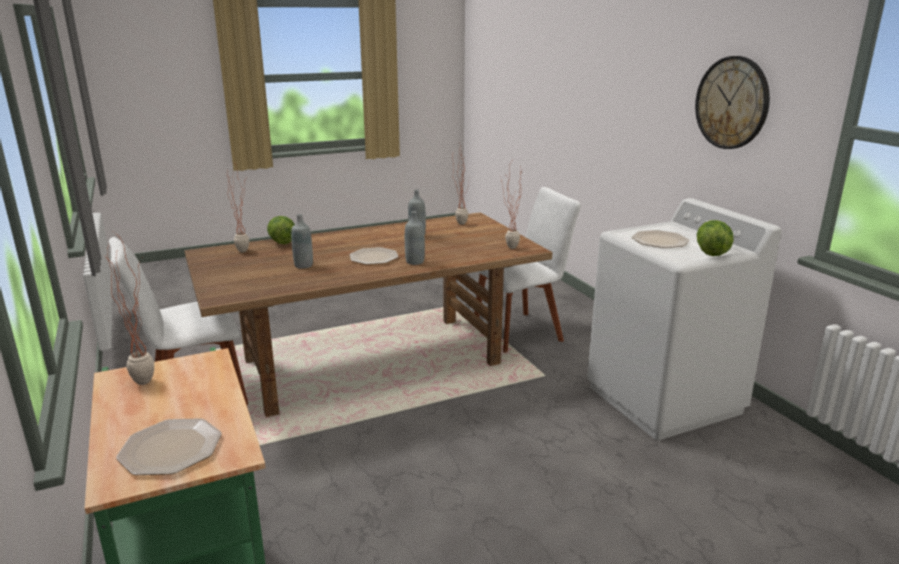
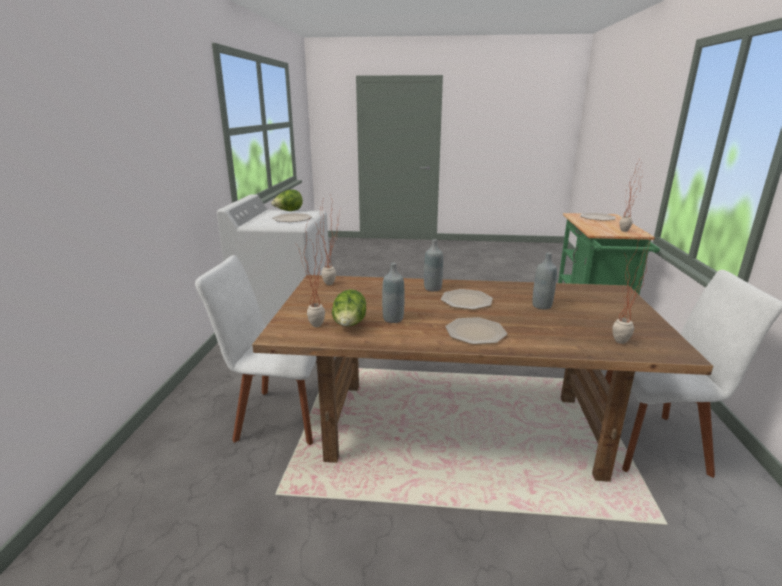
camera: 150 degrees left, 0 degrees up
lettuce [267,216,295,244] -> lettuce moved to [332,289,366,326]
wall clock [695,56,770,149] -> none
none -> plate [445,317,507,345]

